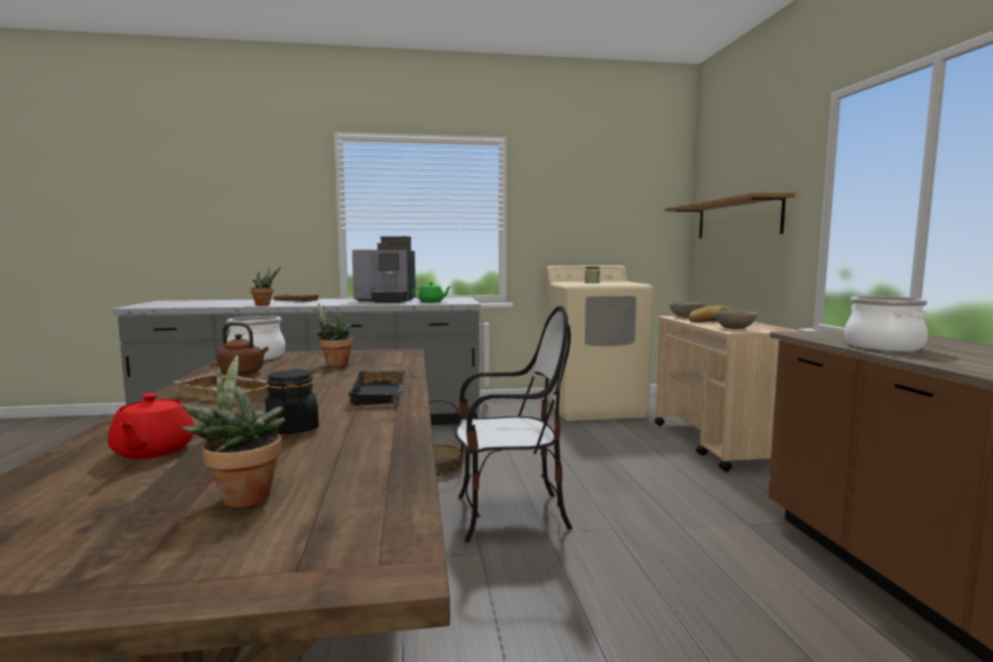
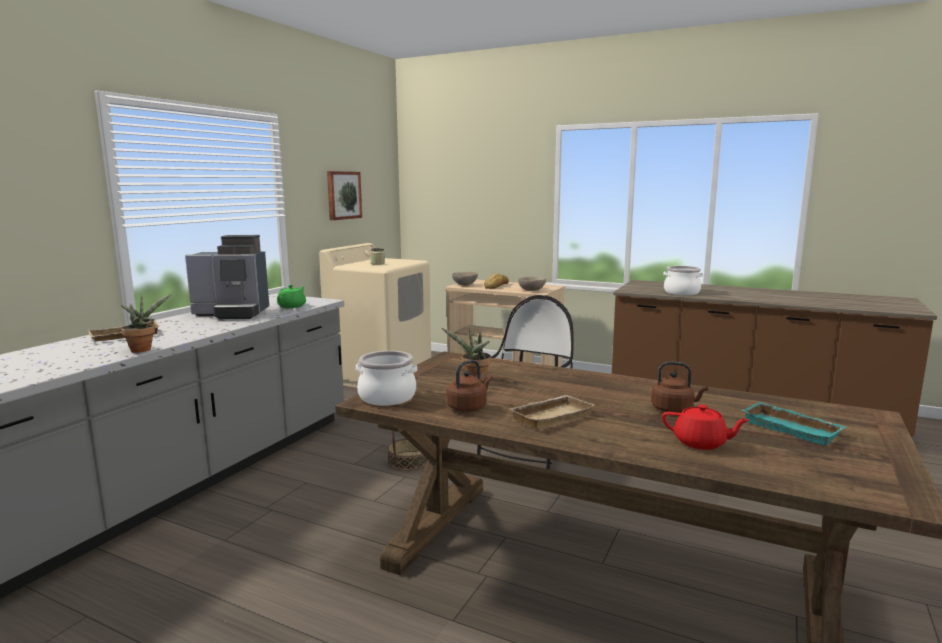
camera: 55 degrees left, 5 degrees up
potted plant [181,356,286,507] -> turquoise tray [742,402,846,446]
black jar [265,370,319,434] -> brown kettle [651,361,708,413]
black tray [347,371,405,406] -> none
coffee machine [352,236,416,303] -> coffee machine turned 45 degrees clockwise [185,235,269,319]
shelf [665,192,795,238] -> none
none -> picture [327,171,362,220]

